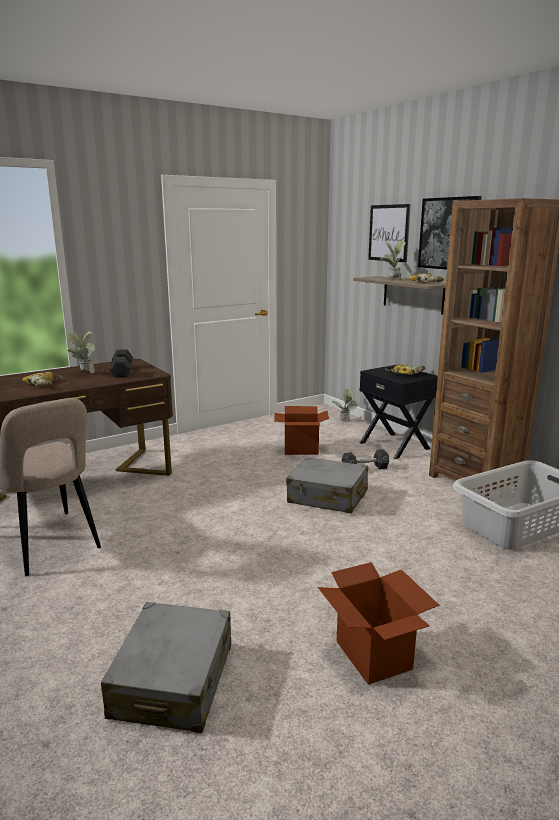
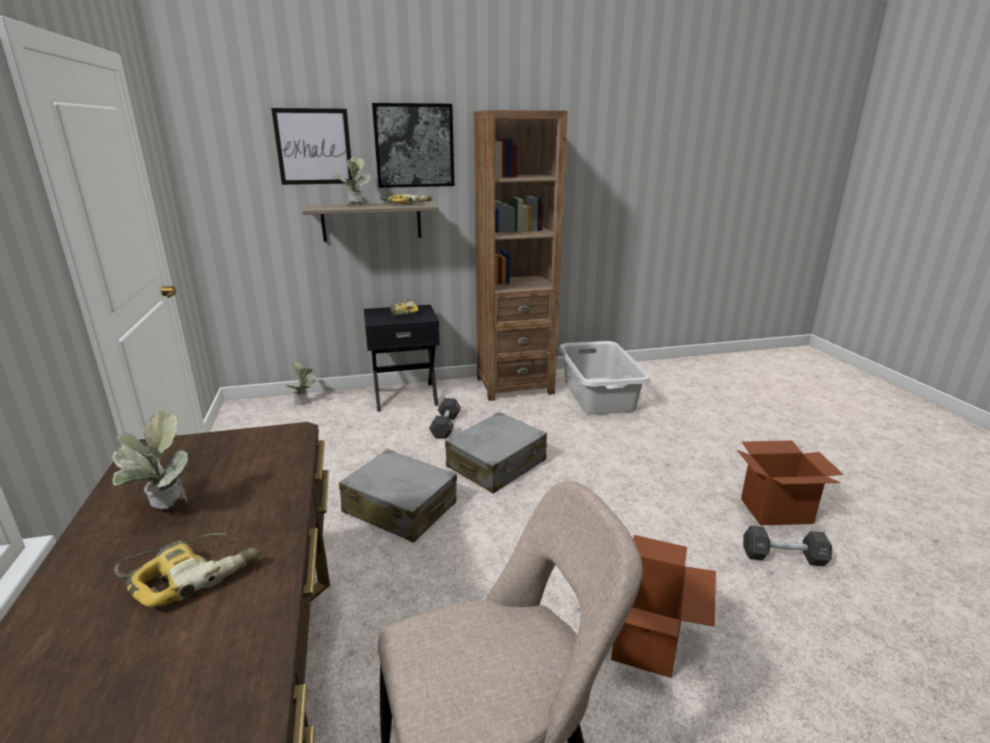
camera: 70 degrees left, 5 degrees up
grey suitcase [101,602,231,733] -> grey suitcase moved to [339,449,457,543]
black dumbbell [109,349,133,377] -> black dumbbell moved to [743,525,832,567]
cardboard box [274,406,329,455] -> cardboard box moved to [611,535,716,678]

